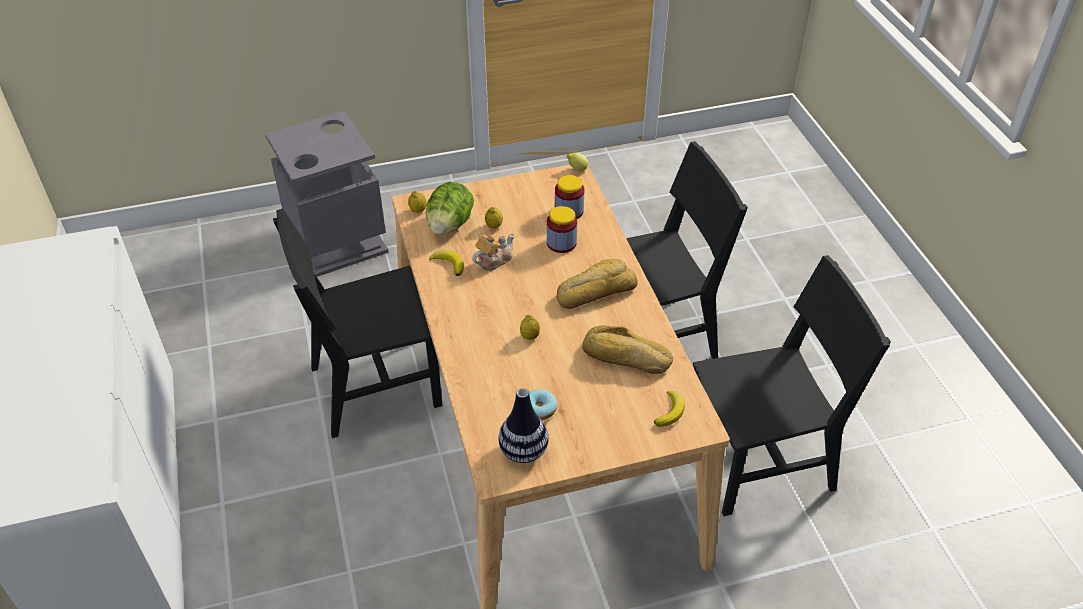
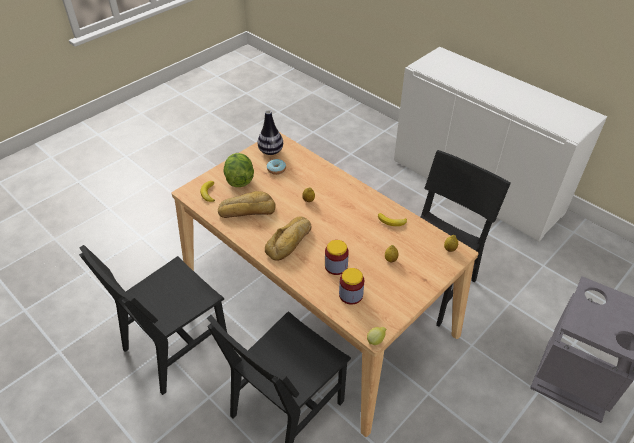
camera: 150 degrees right, 0 degrees up
lettuce [426,182,474,234] -> lettuce moved to [223,153,254,187]
teapot [472,234,515,271] -> none

